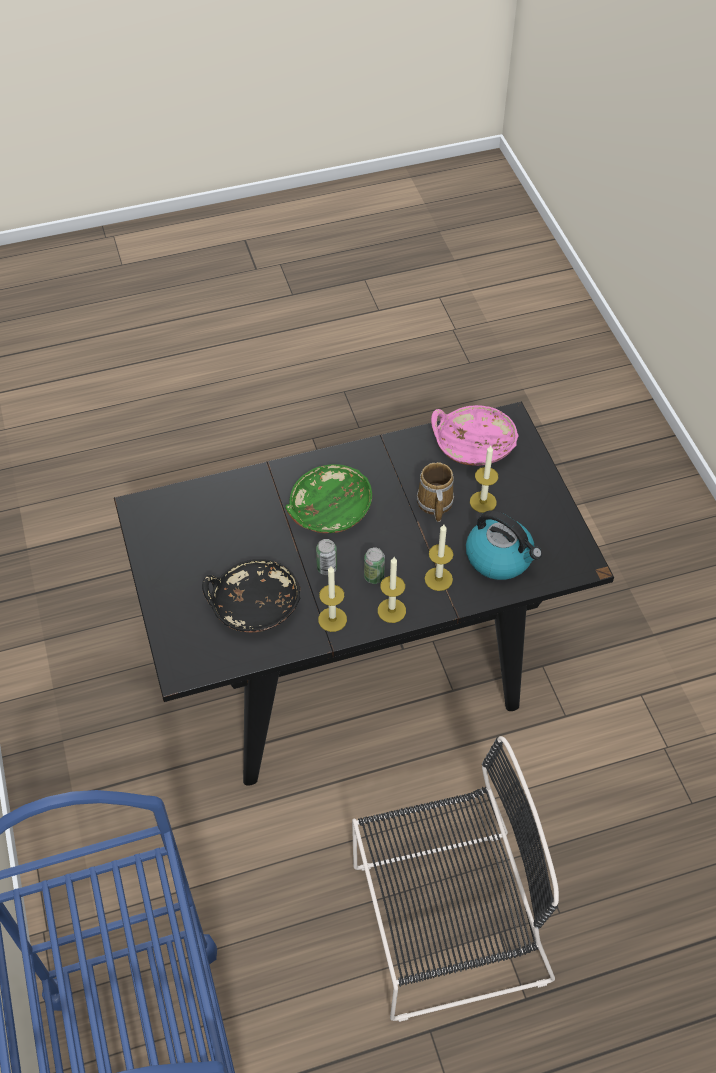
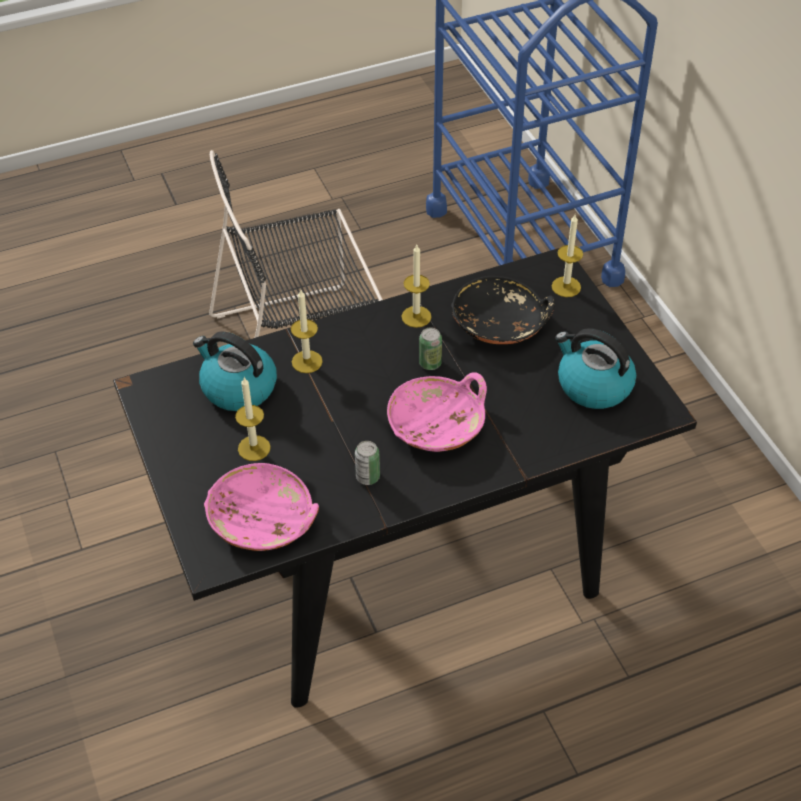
camera: 175 degrees right, 5 degrees down
green bowl [285,464,372,533] -> pink bowl [387,372,487,452]
can [364,548,385,584] -> can moved to [355,441,380,485]
candle [378,557,406,623] -> candle moved to [552,215,583,297]
mug [417,462,454,522] -> none
none -> kettle [555,328,636,409]

